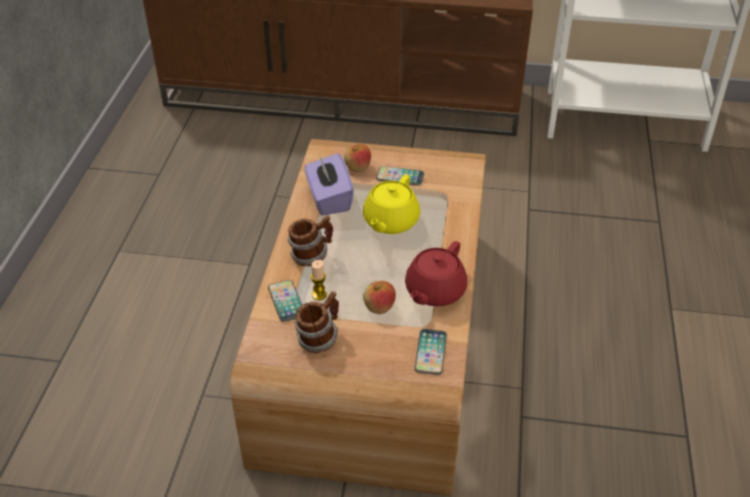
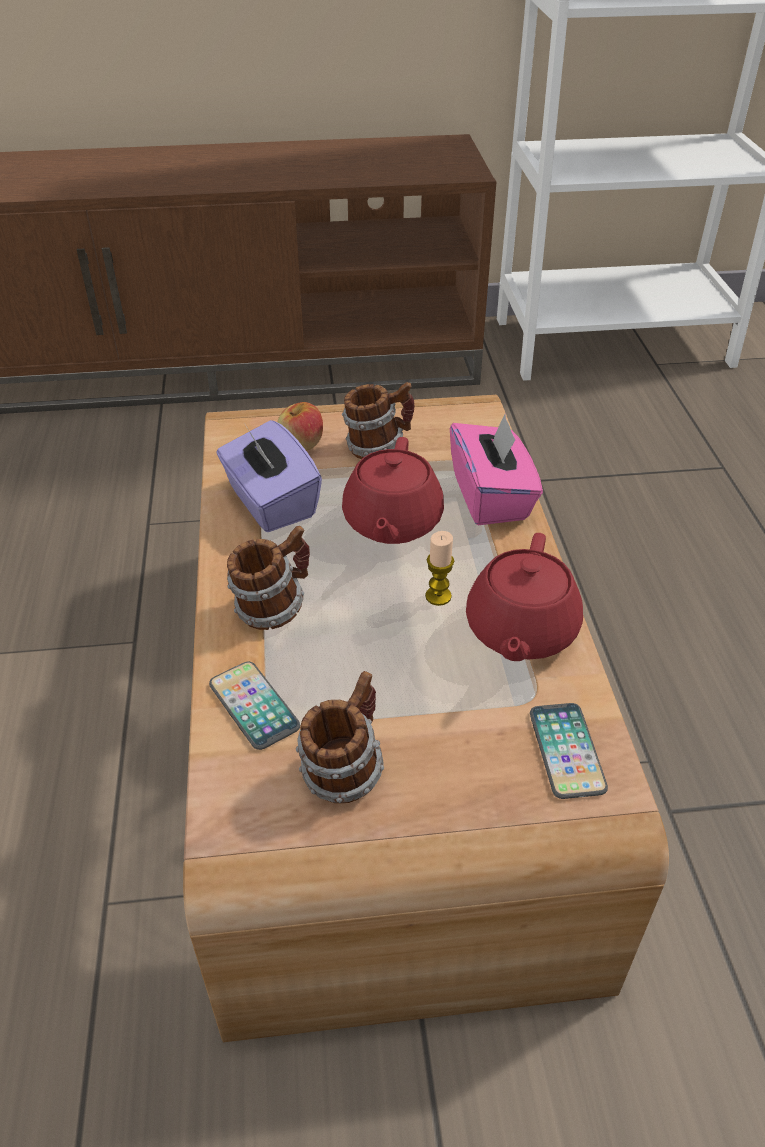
camera: 15 degrees left, 0 degrees up
candle [311,260,327,301] -> candle moved to [425,531,454,606]
yellow teapot [363,174,420,234] -> red teapot [342,437,444,544]
apple [363,281,396,314] -> none
phone [376,166,424,186] -> mug [342,382,415,459]
none -> pink tissue box [450,414,543,525]

